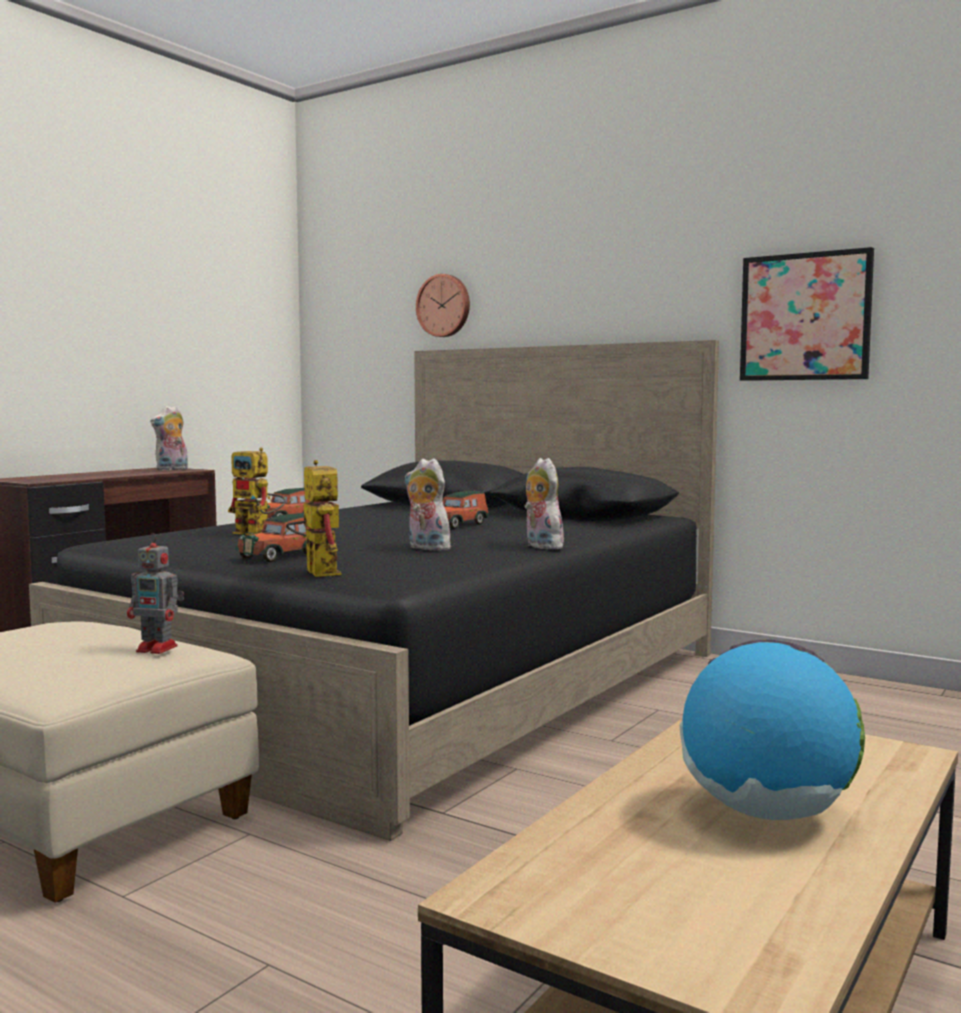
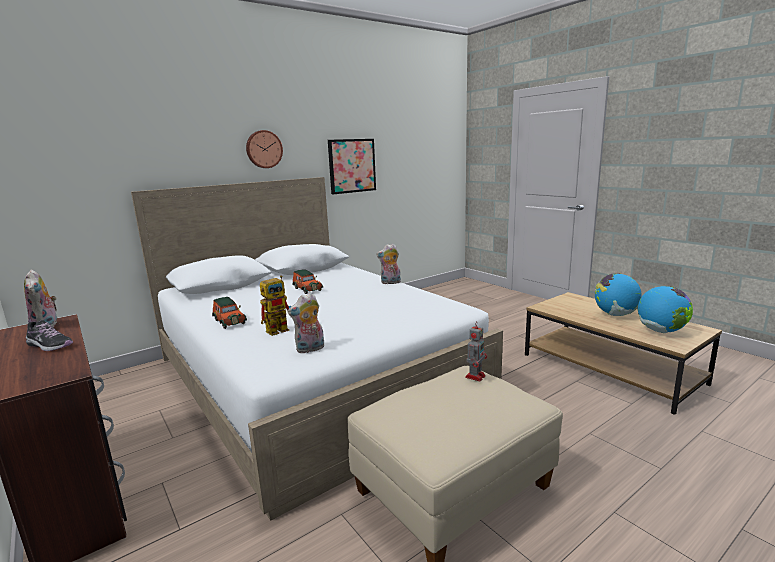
camera: 70 degrees left, 10 degrees up
black bed [29,340,719,841] -> white bed [131,177,503,521]
toy car [235,513,311,562] -> none
toy robot [286,460,342,577] -> none
plush toy [404,458,456,551] -> plush toy moved to [287,293,324,354]
wall clock [416,274,470,337] -> wall clock moved to [246,130,283,168]
none -> shoe [26,319,73,351]
none -> globe [638,286,693,333]

